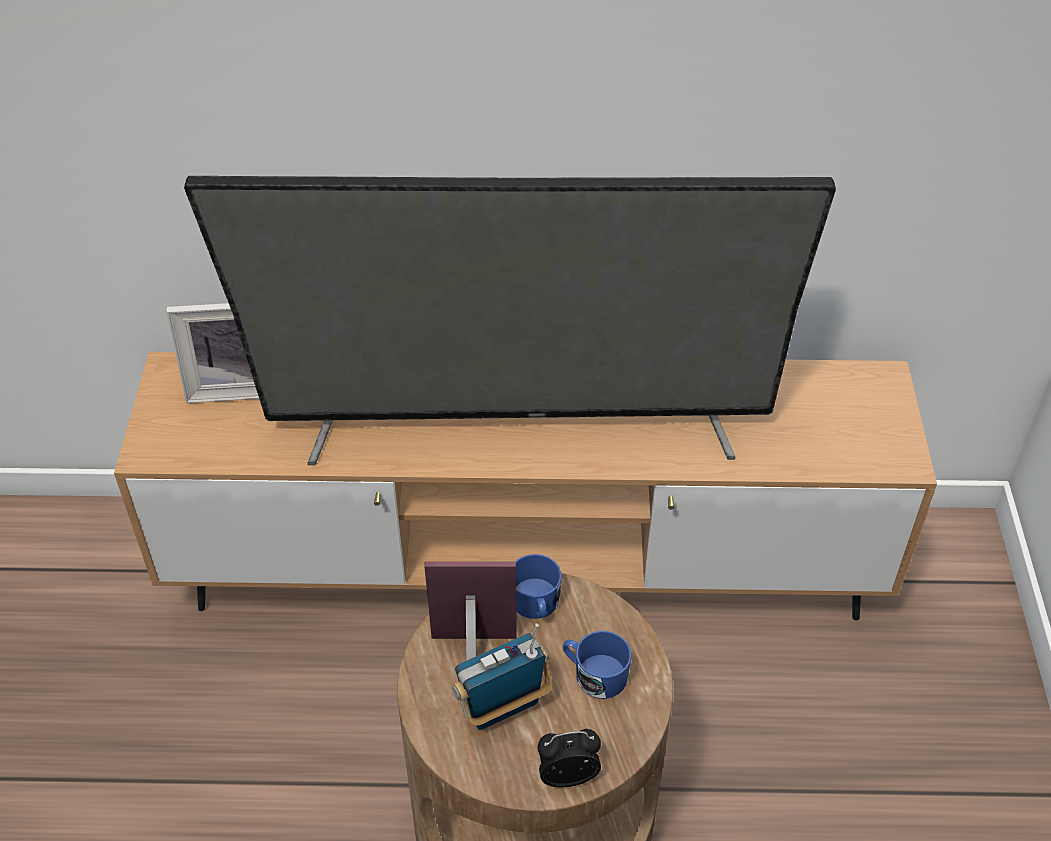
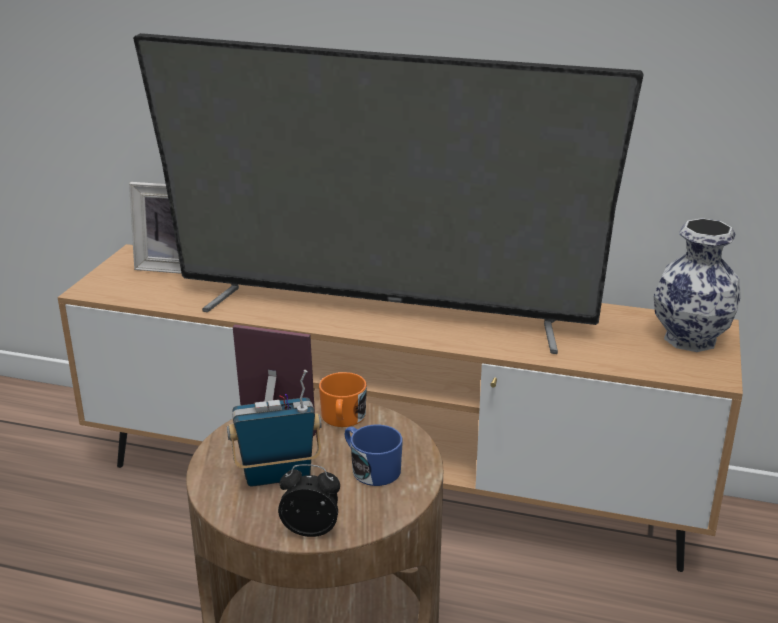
camera: 15 degrees right, 20 degrees down
blue mug [515,554,562,619] -> orange mug [319,372,367,427]
none -> vase [654,218,741,352]

